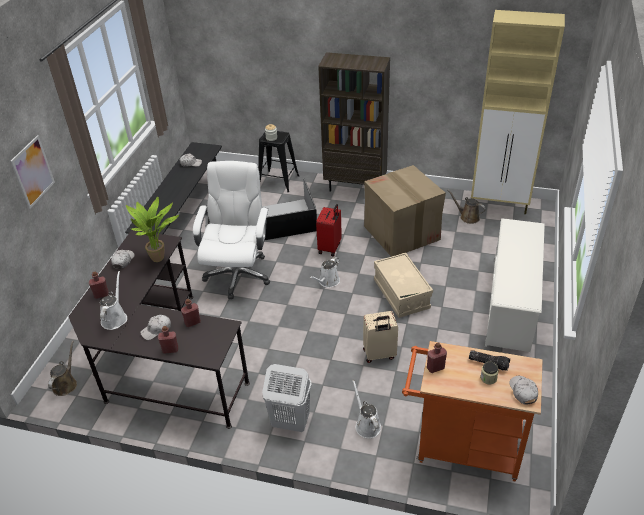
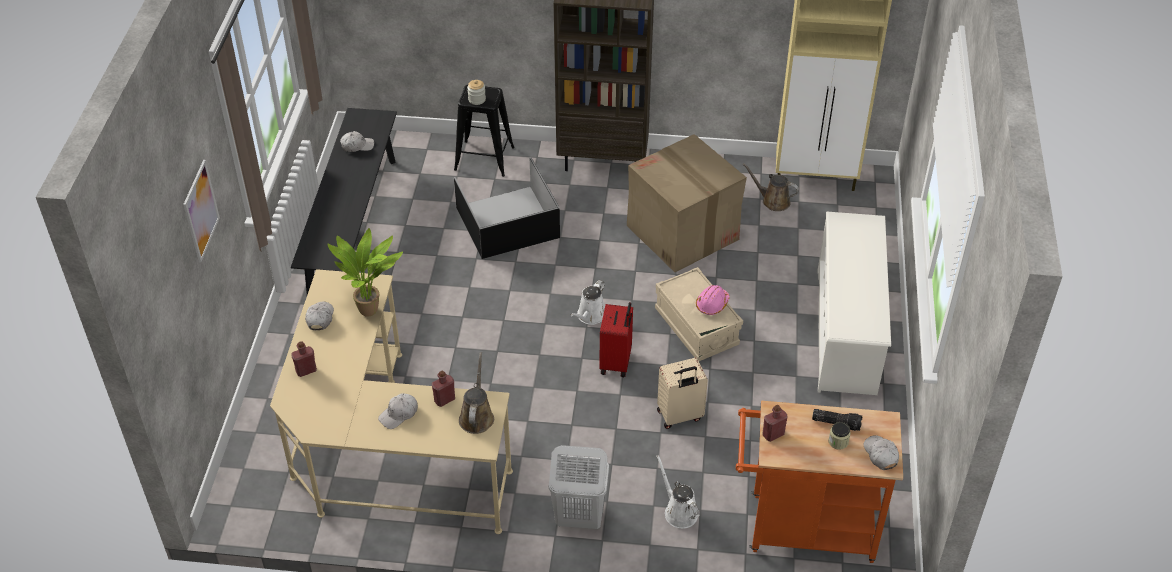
camera: 10 degrees left, 5 degrees up
brown watering can [48,341,77,396] -> brown watering can moved to [459,352,494,434]
black desk [68,230,250,429] -> beige desk [270,269,513,534]
white watering can [100,271,127,330] -> none
red bottle [158,326,178,354] -> none
white office chair [193,161,270,299] -> none
red suitcase [316,204,342,256] -> red suitcase moved to [599,302,633,377]
none -> pink hard hat [696,285,730,315]

